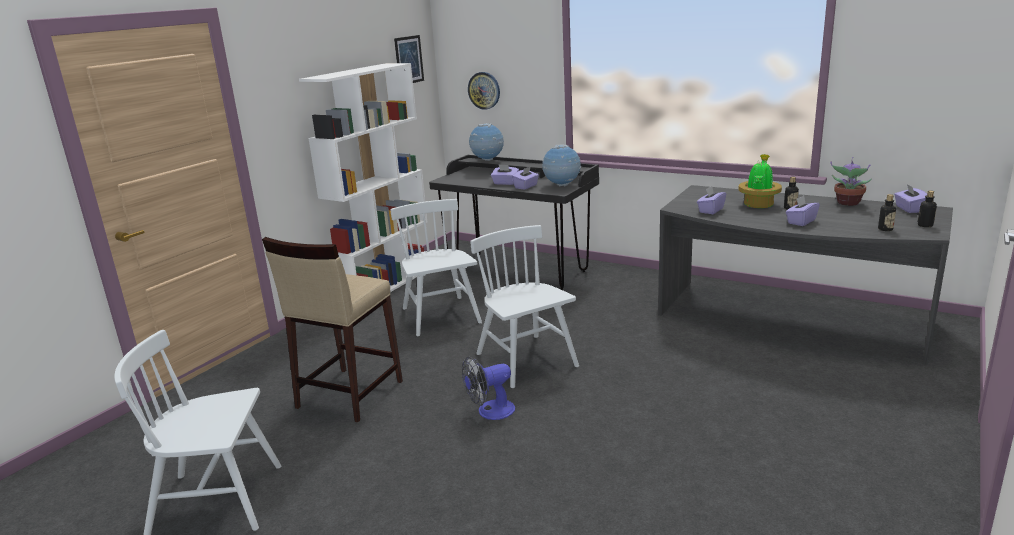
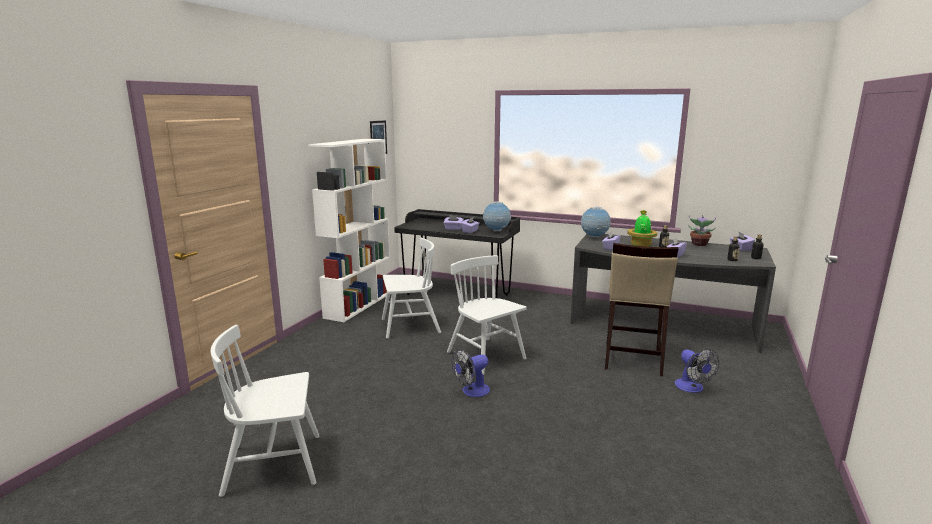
camera: 10 degrees left, 5 degrees down
beige stool [262,237,403,422] -> beige stool moved to [605,243,678,377]
white chair [390,199,482,336] -> white chair turned 105 degrees clockwise [382,238,441,339]
wall clock [468,72,500,110] -> none
globe [469,123,504,161] -> globe moved to [581,207,611,238]
none -> fan [675,349,719,393]

